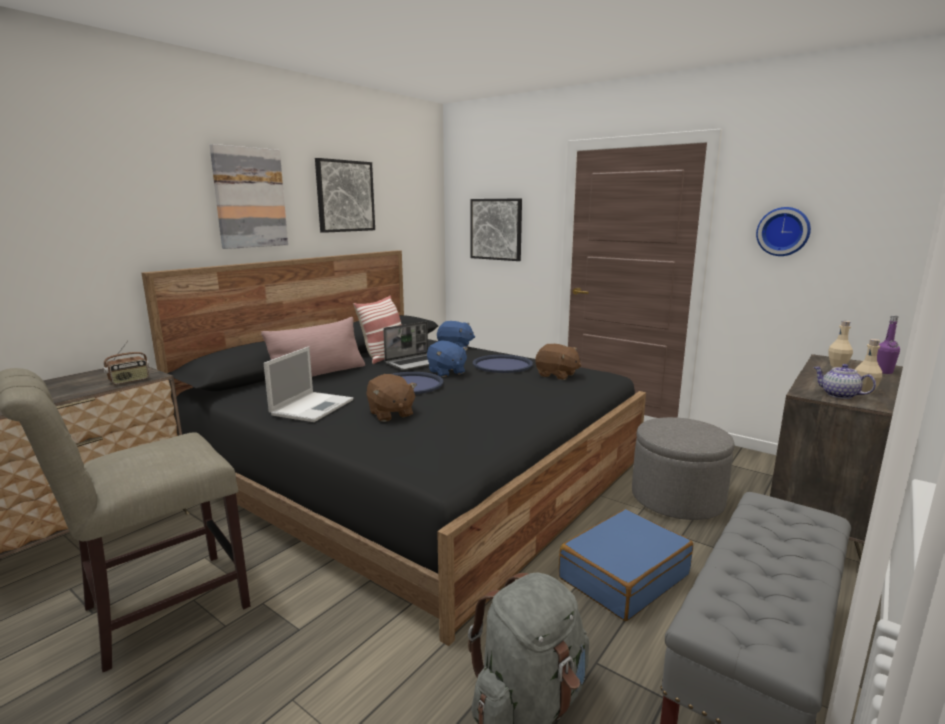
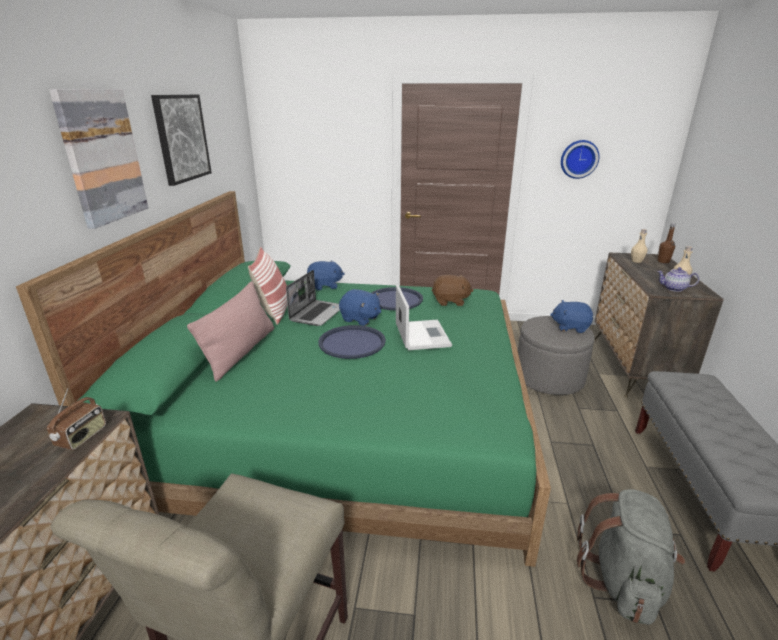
camera: 30 degrees left, 10 degrees up
black bed [142,250,646,646] -> green bed [16,191,551,567]
laptop [263,347,353,422] -> laptop moved to [396,284,452,350]
brown plush toy [366,374,417,422] -> none
picture [470,198,522,261] -> none
blue suitcase [559,509,693,621] -> none
purple bottle [877,315,900,374] -> brown bottle [657,223,676,263]
none -> blue plush toy [550,300,593,333]

